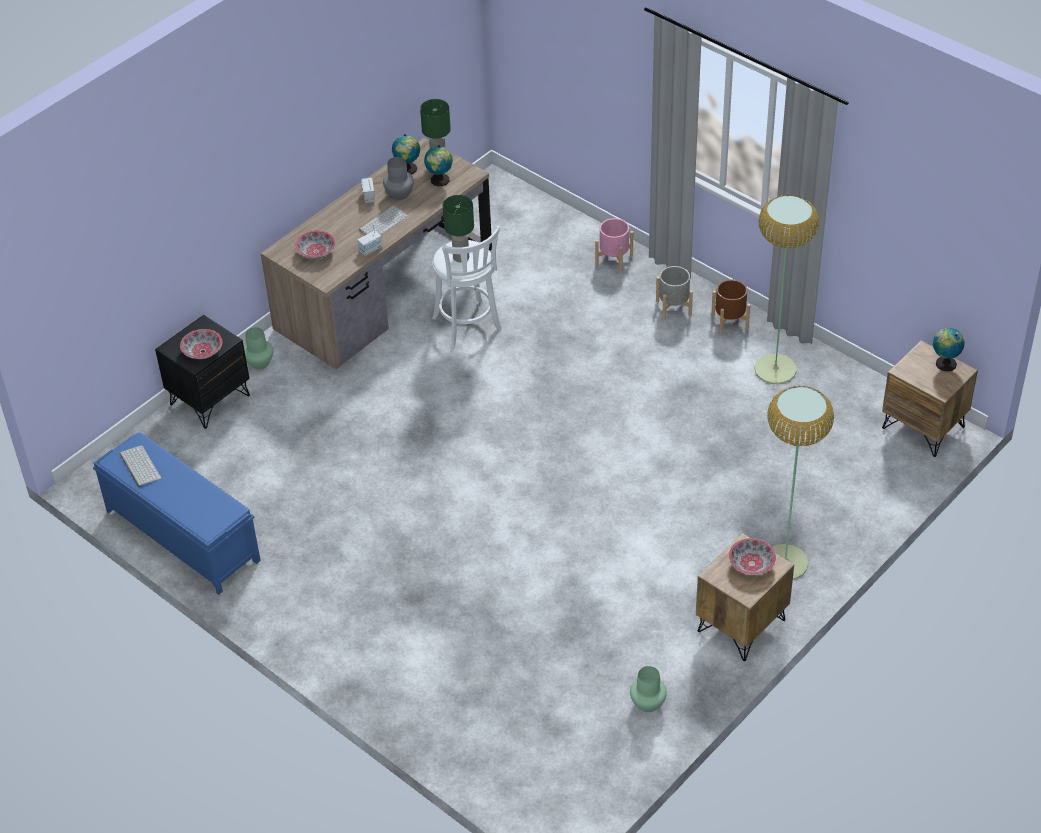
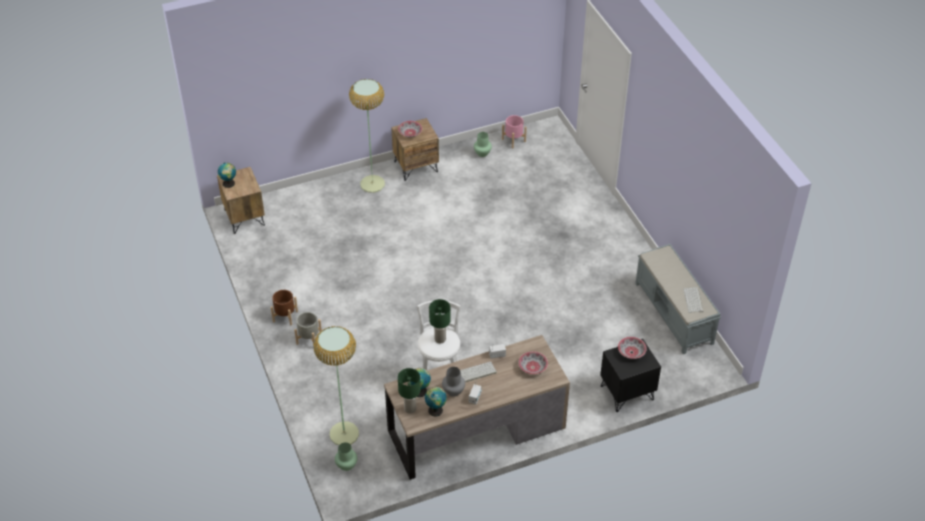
camera: 155 degrees left, 0 degrees up
blue bench [93,432,261,595] -> grey bench [635,244,721,354]
green vase [244,327,273,370] -> green vase moved to [335,442,357,471]
pink planter [595,218,633,272] -> pink planter moved to [502,115,527,148]
floor lamp [754,195,819,384] -> floor lamp moved to [313,326,359,445]

